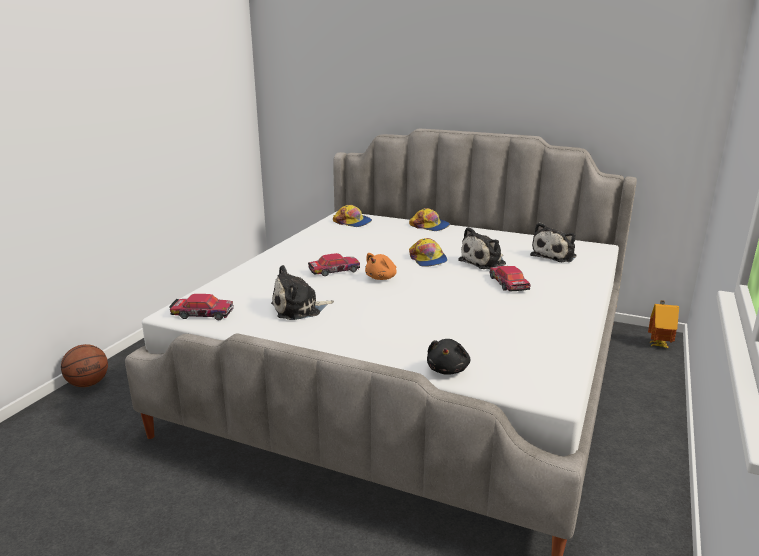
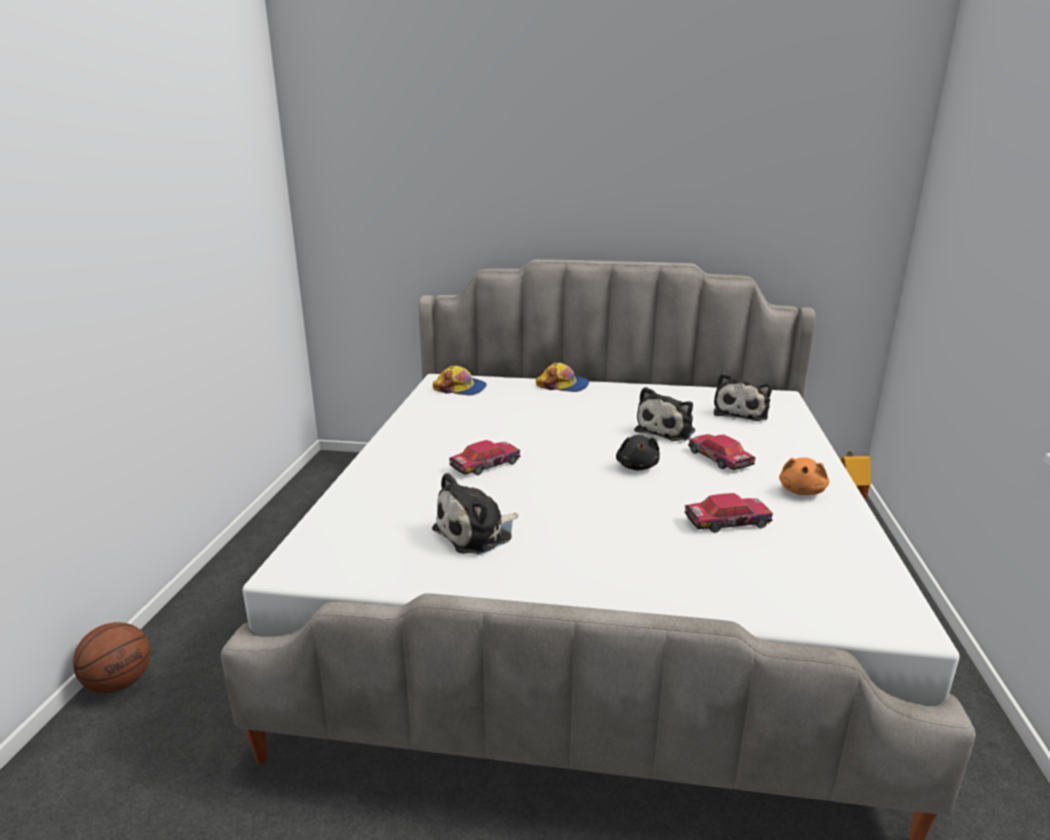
camera: 15 degrees left, 0 degrees up
toy car [169,294,234,320] -> toy car moved to [685,493,773,533]
orange plush toy [365,253,397,280] -> orange plush toy moved to [779,457,829,495]
cap [409,238,448,267] -> none
black plush toy [427,339,470,375] -> black plush toy moved to [616,435,660,470]

